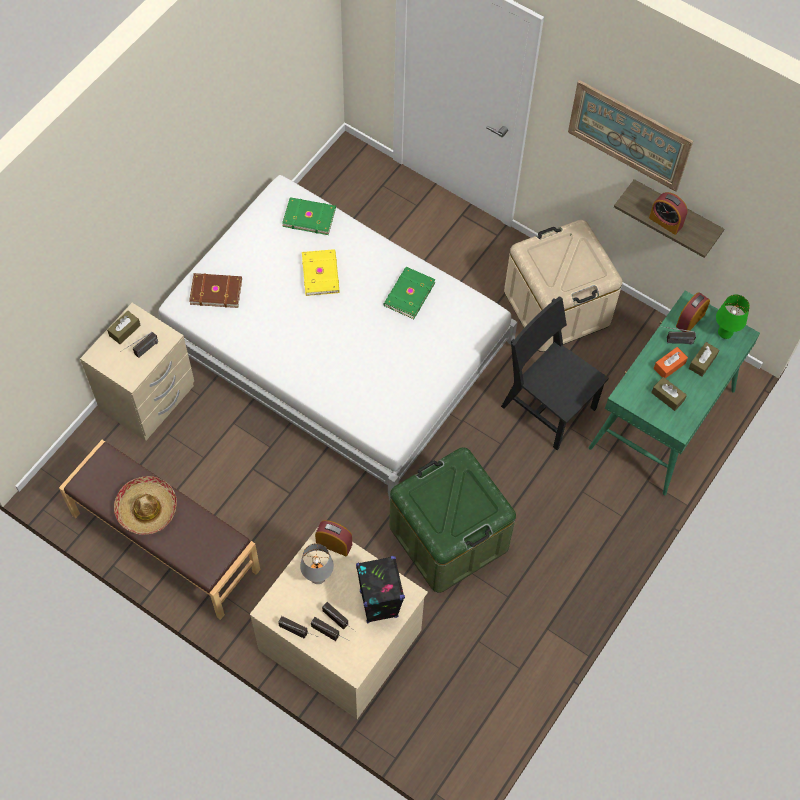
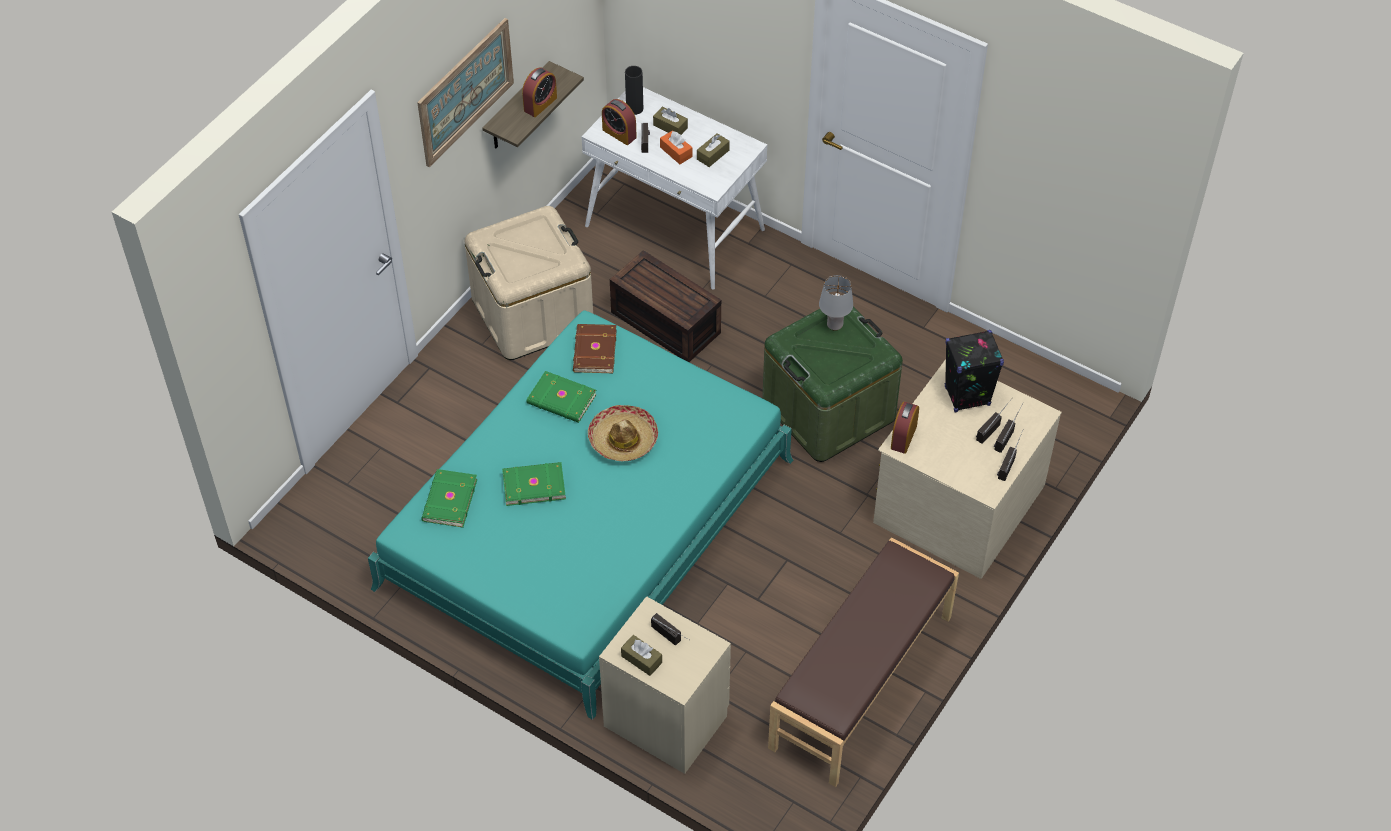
camera: 90 degrees left, 10 degrees down
hat [114,476,177,535] -> hat moved to [588,405,658,461]
white bed [159,175,518,500] -> turquoise bed [368,310,793,720]
brown book [189,273,242,308] -> brown book moved to [573,324,617,373]
grey table lamp [300,543,334,584] -> grey table lamp moved to [819,275,853,331]
yellow book [302,249,340,296] -> green book [502,462,566,506]
black chair [501,296,609,450] -> brown storage box [610,250,721,362]
green desk [588,291,760,495] -> white desk [581,87,767,290]
green table lamp [716,295,750,339] -> black vase [625,66,643,115]

